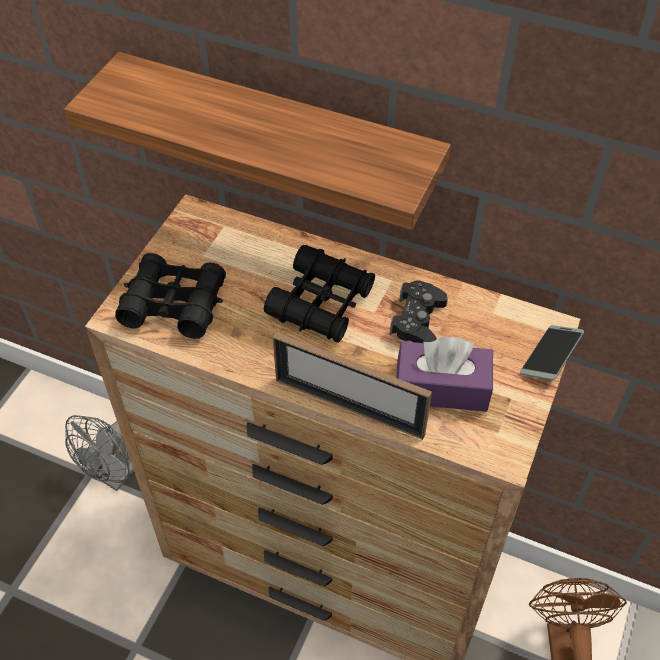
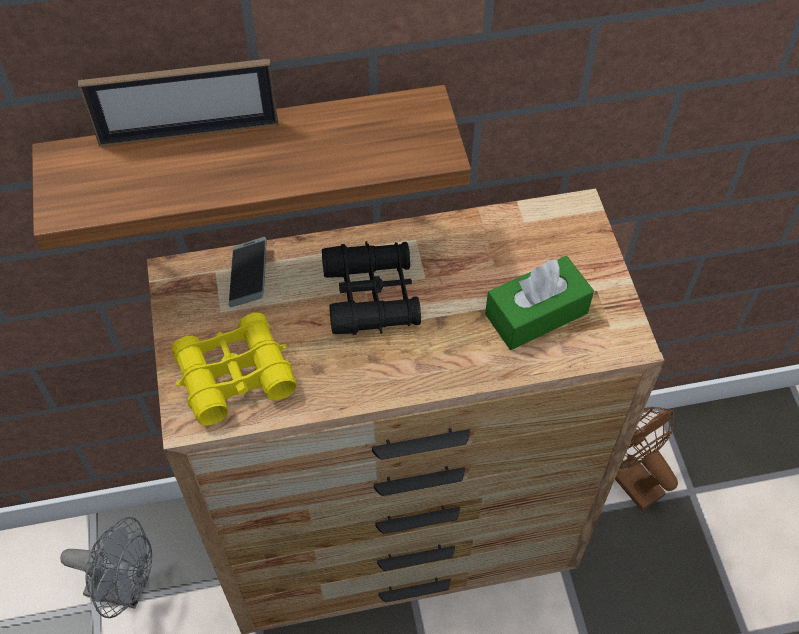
camera: 35 degrees left, 5 degrees up
grey fan [65,415,134,491] -> grey fan turned 75 degrees counterclockwise [60,517,152,618]
black binoculars [115,253,226,339] -> yellow binoculars [171,312,296,426]
picture frame [273,332,432,440] -> picture frame moved to [78,59,278,147]
black game controller [390,281,448,343] -> none
purple tissue box [396,337,493,412] -> green tissue box [485,256,594,350]
phone [520,325,584,381] -> phone moved to [229,237,267,307]

